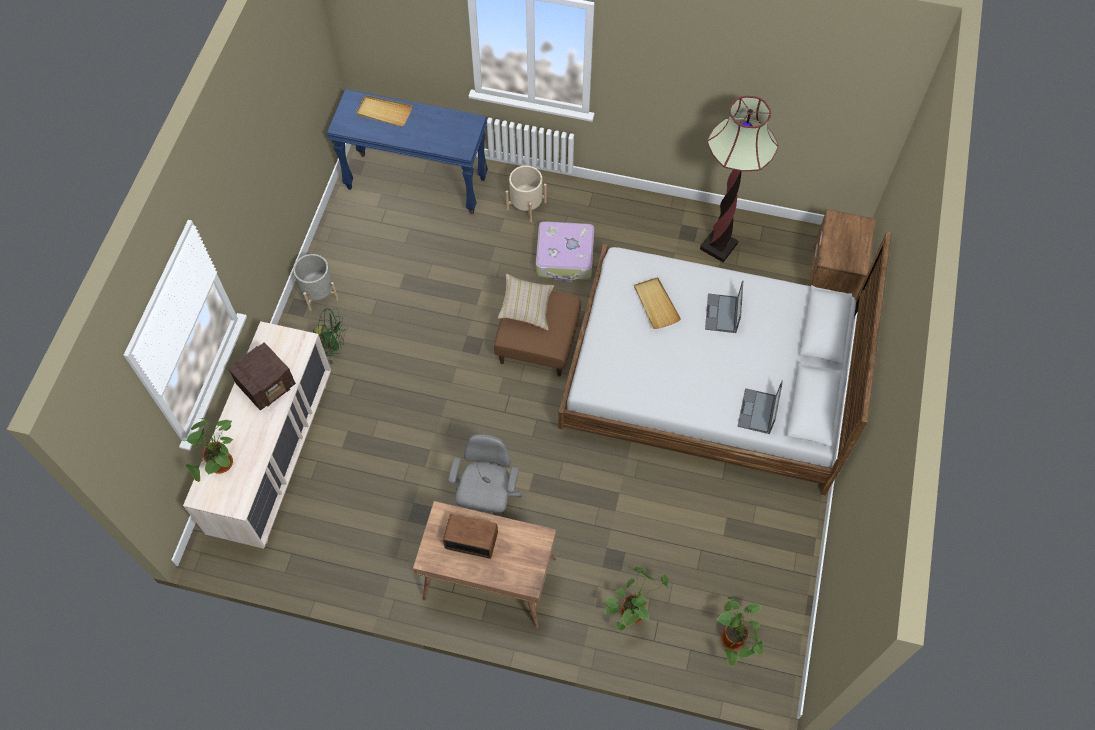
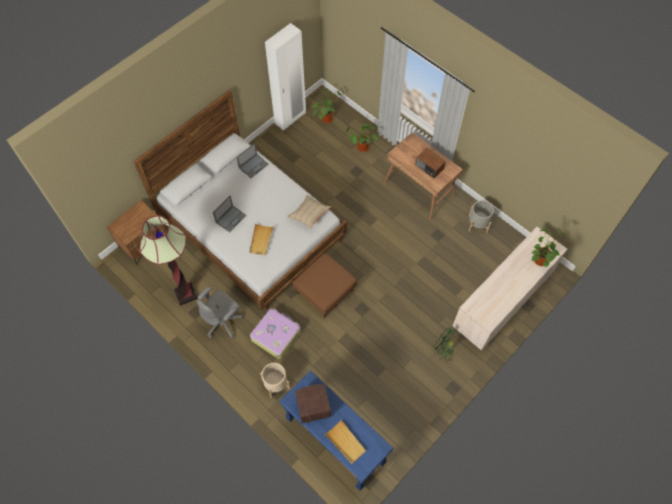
camera: 150 degrees left, 0 degrees up
radio [228,342,296,411] -> radio moved to [295,384,331,423]
grey planter [293,254,339,311] -> grey planter moved to [469,200,494,233]
grey office chair [448,434,522,516] -> grey office chair moved to [197,286,243,338]
beige pillow [498,274,554,330] -> beige pillow moved to [288,195,331,229]
none -> white wardrobe [265,23,306,131]

